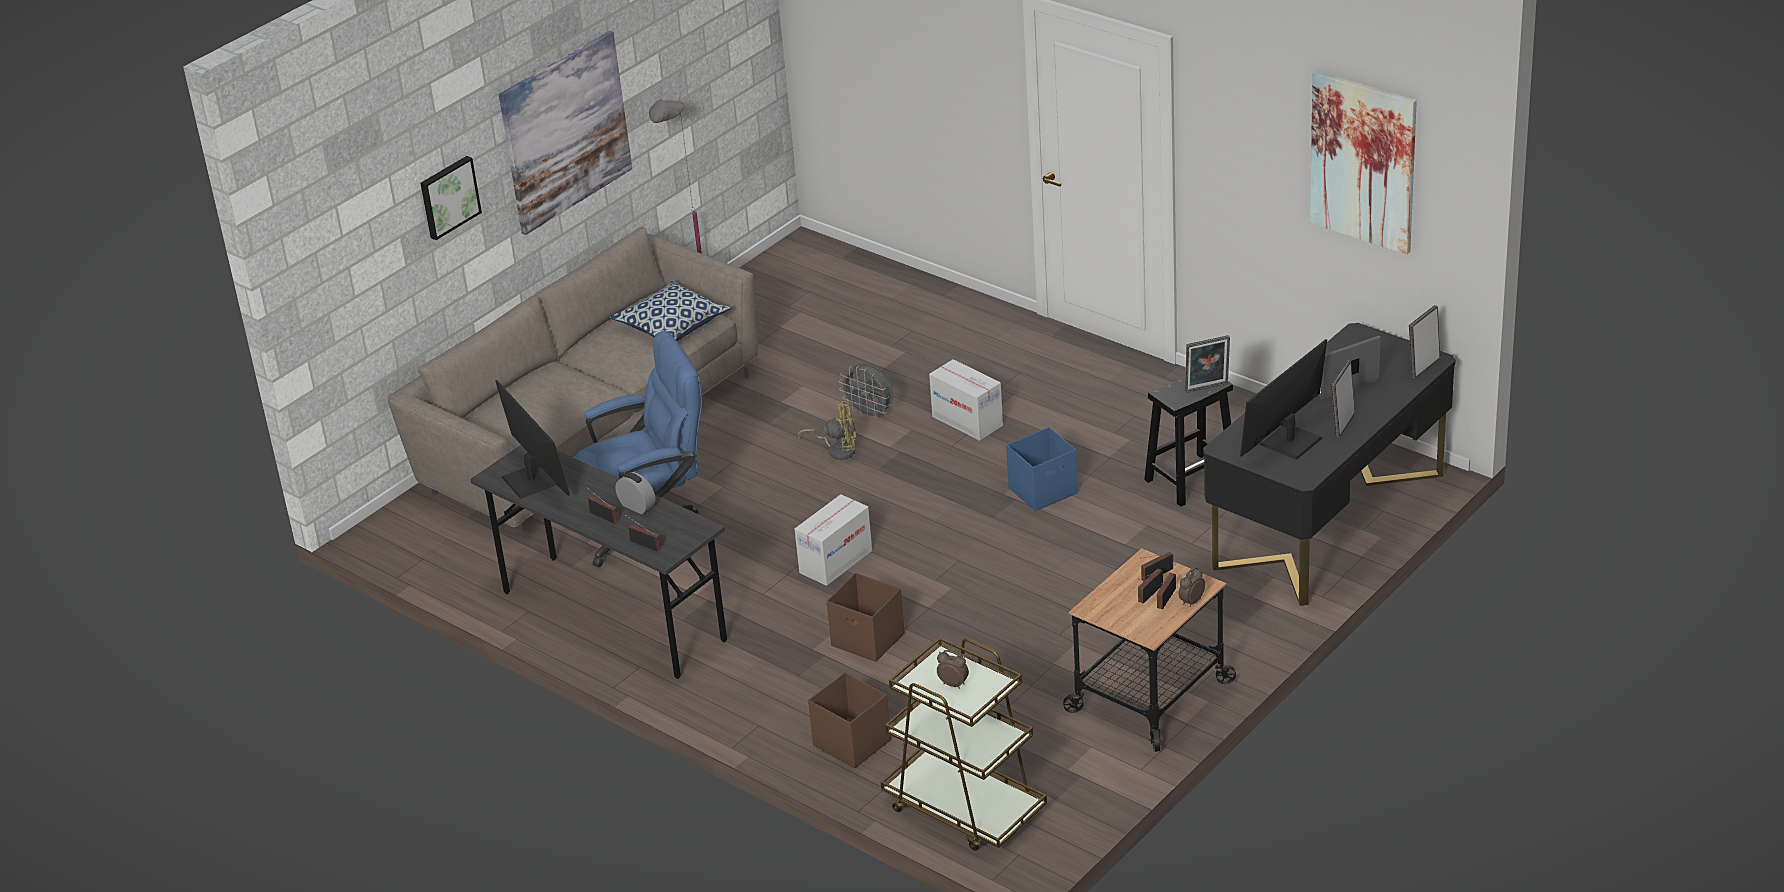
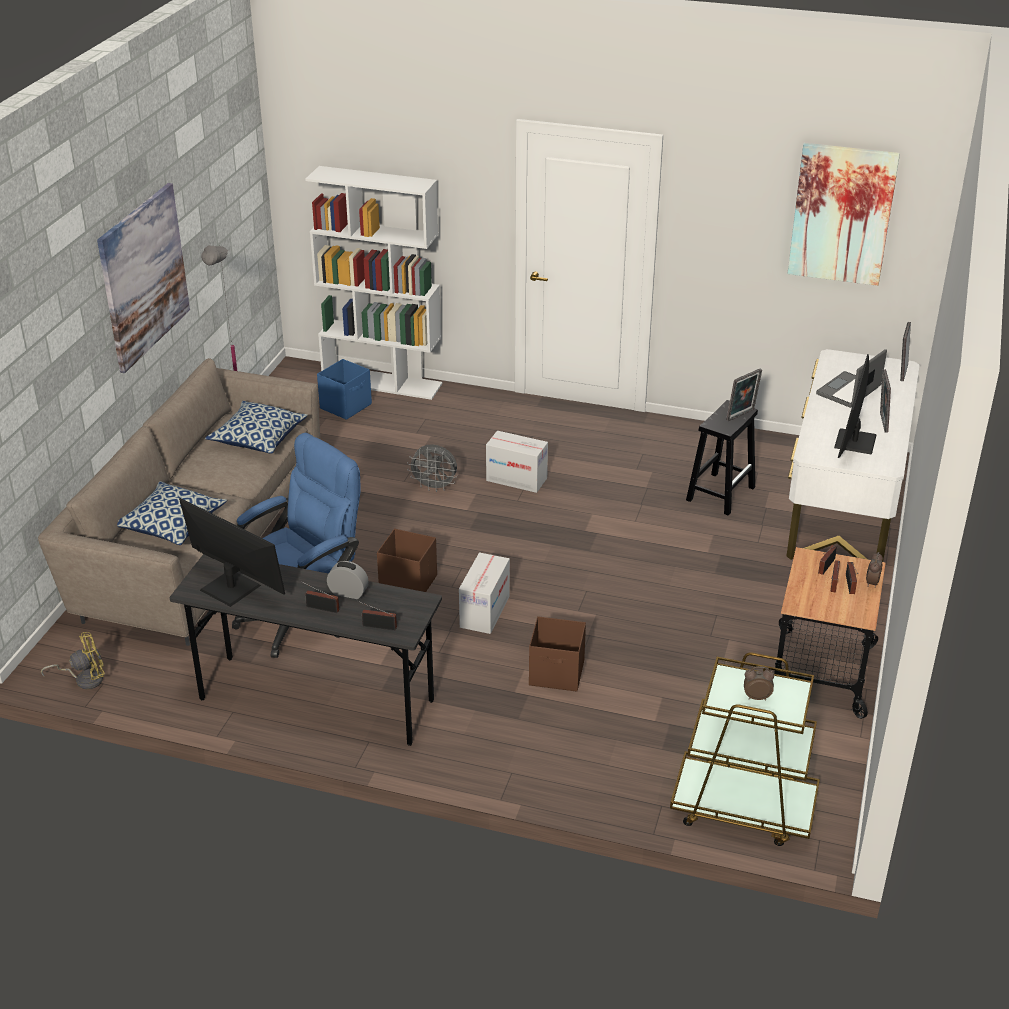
camera: 25 degrees left, 0 degrees up
picture [420,156,482,240] -> none
yellow fan [798,401,856,460] -> yellow fan moved to [41,632,105,689]
brown storage box [808,672,891,768] -> brown storage box moved to [377,528,437,592]
blue storage box [1006,427,1078,511] -> blue storage box moved to [317,359,372,420]
black desk [1203,323,1456,606] -> white desk [786,349,920,562]
none -> pillow [117,481,227,545]
none -> white bookcase [305,166,443,400]

